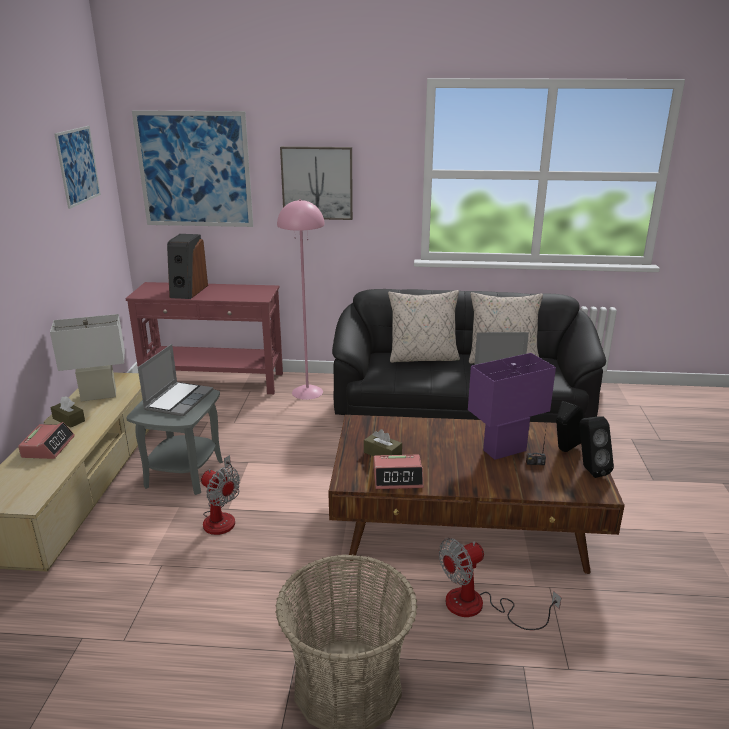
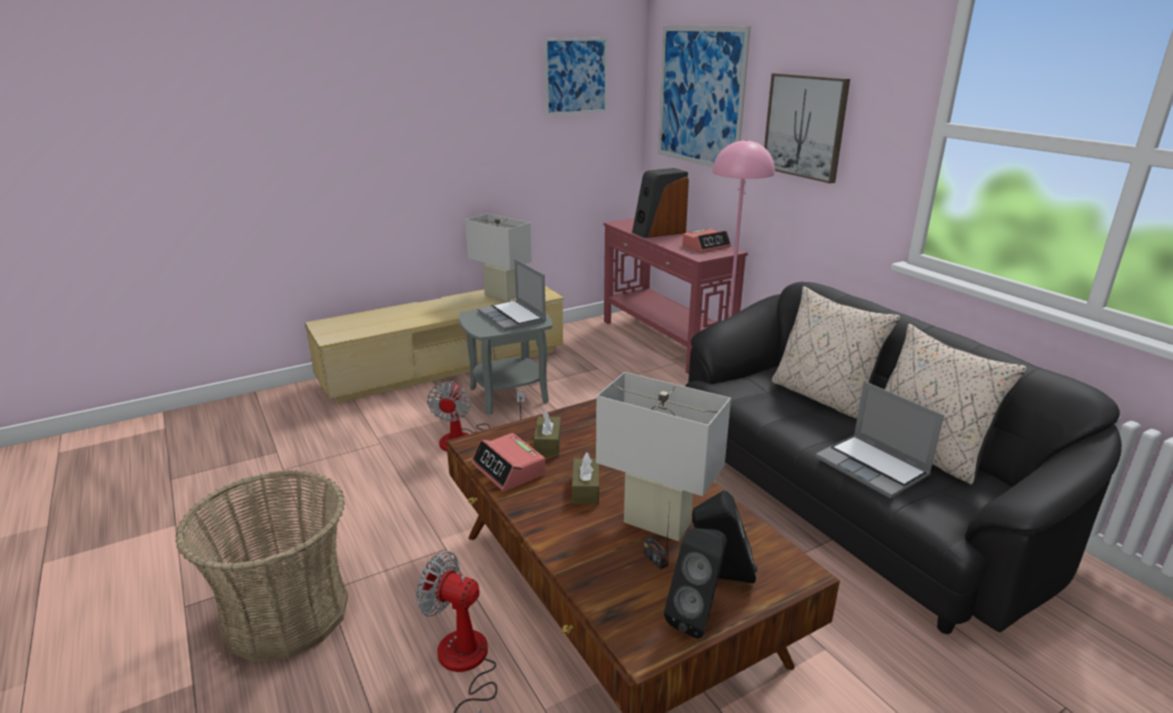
camera: 55 degrees right, 0 degrees up
alarm clock [18,422,75,459] -> alarm clock moved to [682,229,731,252]
brown tissue box [51,396,85,428] -> brown tissue box moved to [572,452,599,505]
laptop [138,344,213,416] -> laptop turned 75 degrees clockwise [477,259,546,331]
purple table lamp [468,353,556,460] -> white table lamp [596,372,731,541]

